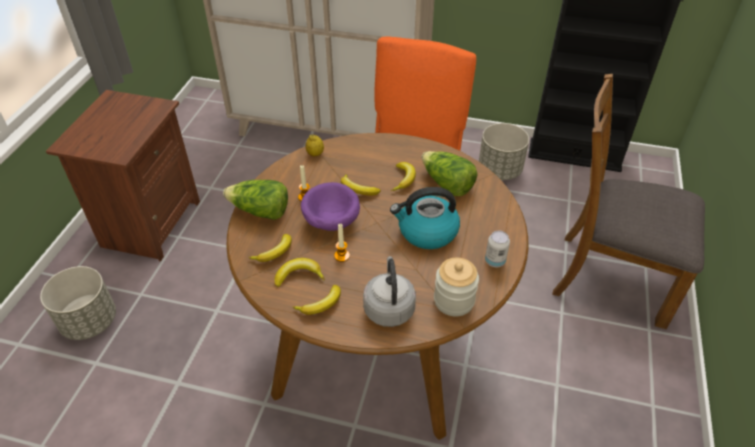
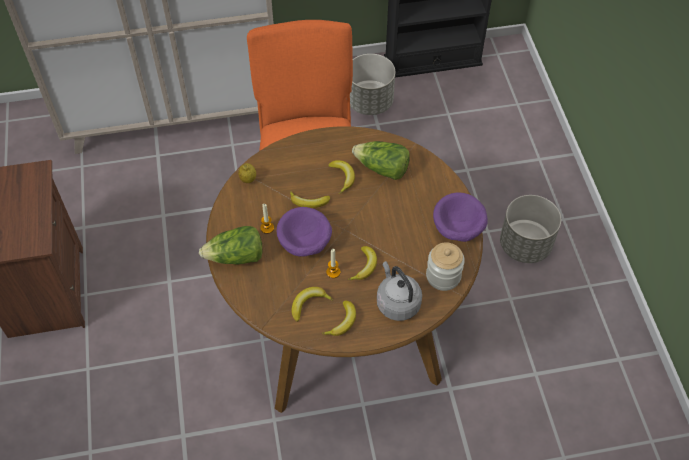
camera: 25 degrees left, 10 degrees up
grey planter [40,266,116,340] -> grey planter moved to [500,195,561,263]
banana [249,234,292,262] -> banana moved to [348,246,377,280]
kettle [390,187,460,249] -> none
can [485,231,510,267] -> purple bowl [433,193,488,242]
brown chair [552,74,705,329] -> none

